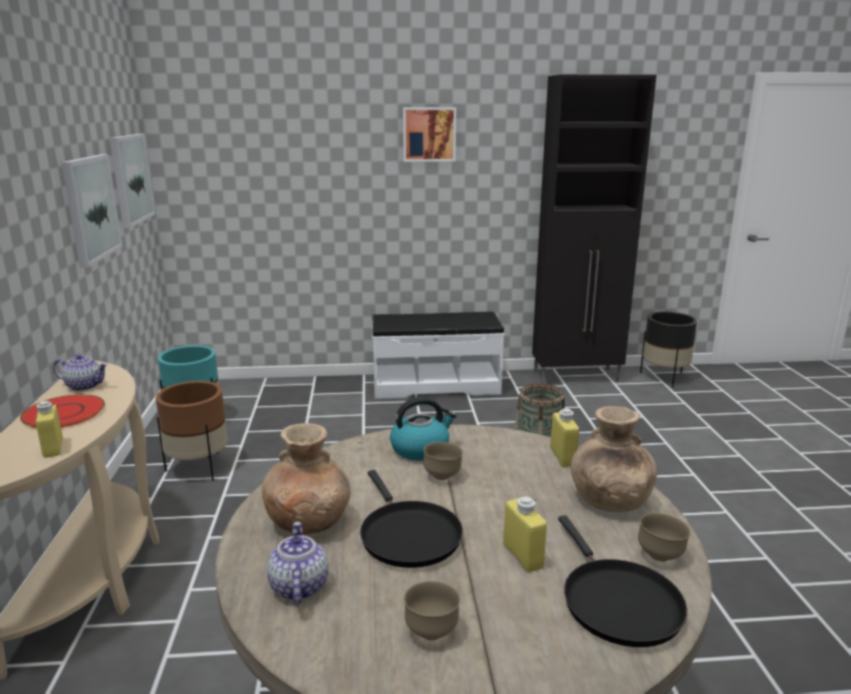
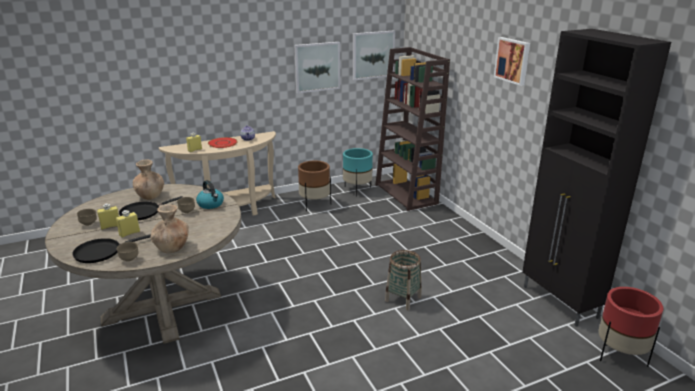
camera: 70 degrees right, 5 degrees up
teapot [267,522,329,605] -> none
white bench [372,311,504,399] -> none
yellow bottle [550,408,579,467] -> yellow bottle moved to [97,204,119,230]
black planter [640,311,697,387] -> red planter [598,287,663,367]
none -> brown bookcase [376,47,450,211]

